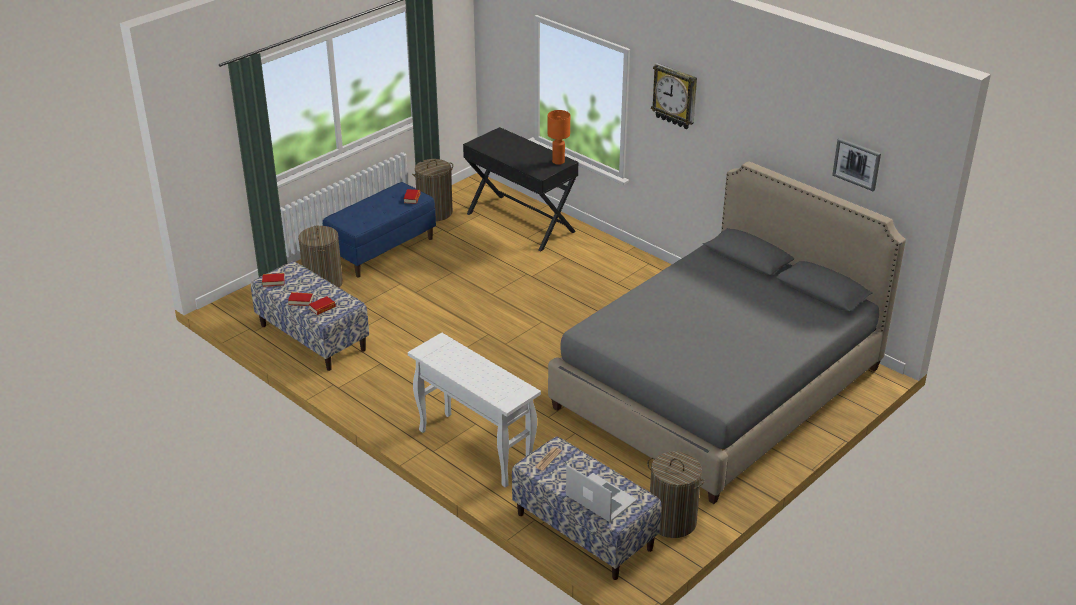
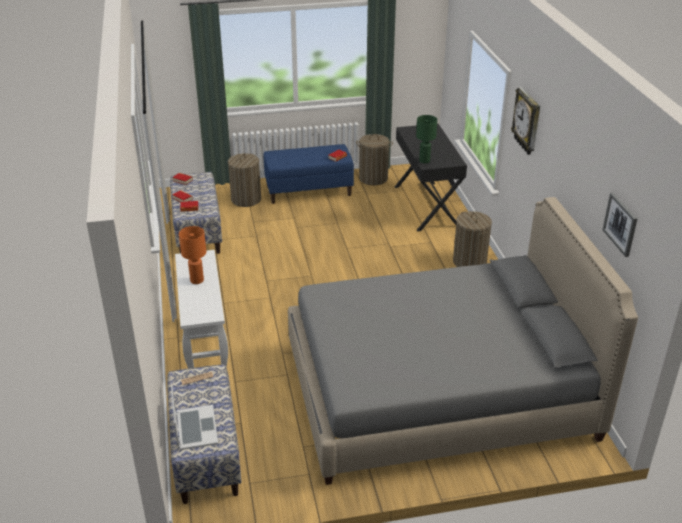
camera: 35 degrees right, 0 degrees up
orange table lamp [548,110,570,165] -> orange table lamp moved to [179,226,206,284]
laundry basket [647,451,705,538] -> laundry basket moved to [453,211,492,267]
none -> green table lamp [416,115,437,163]

